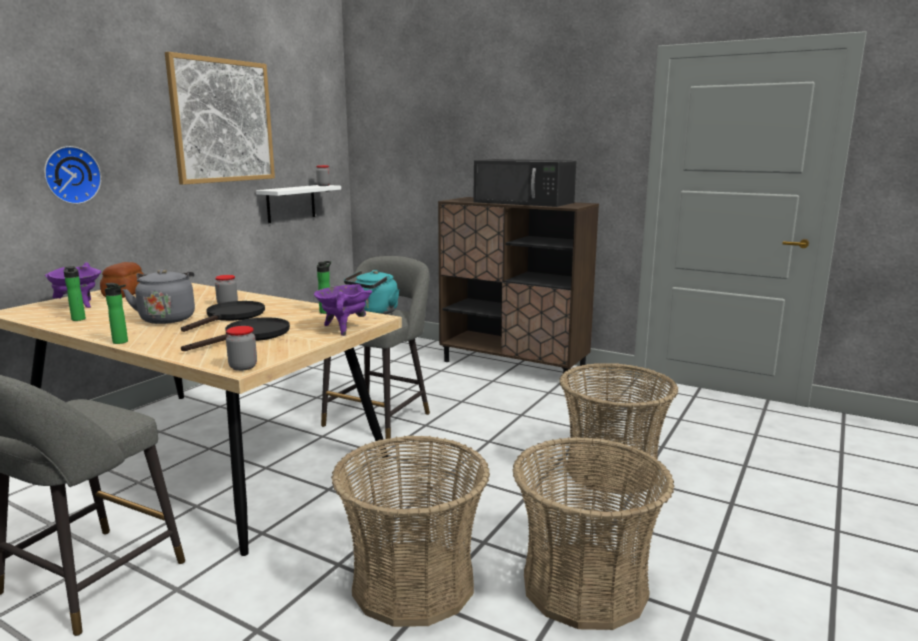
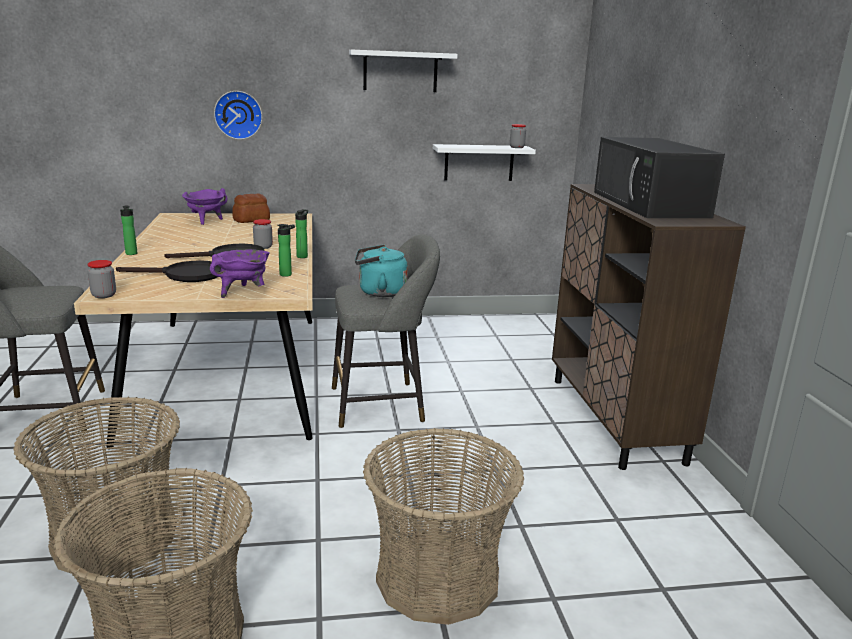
camera: 50 degrees right, 5 degrees up
bottle [64,266,86,321] -> bottle moved to [295,209,308,258]
grey kettle [122,269,195,324] -> none
picture [165,52,275,185] -> white shelf [349,50,458,92]

